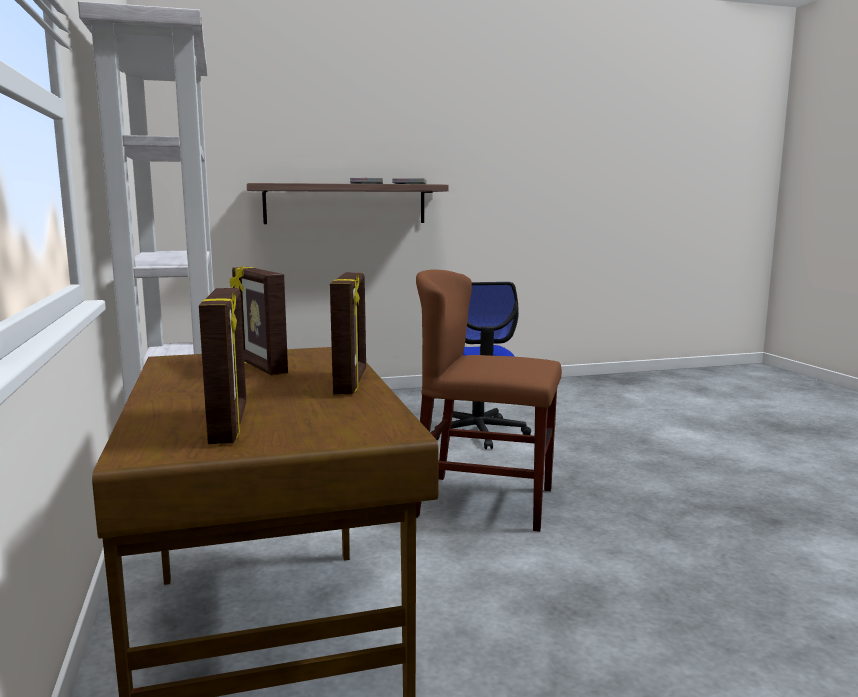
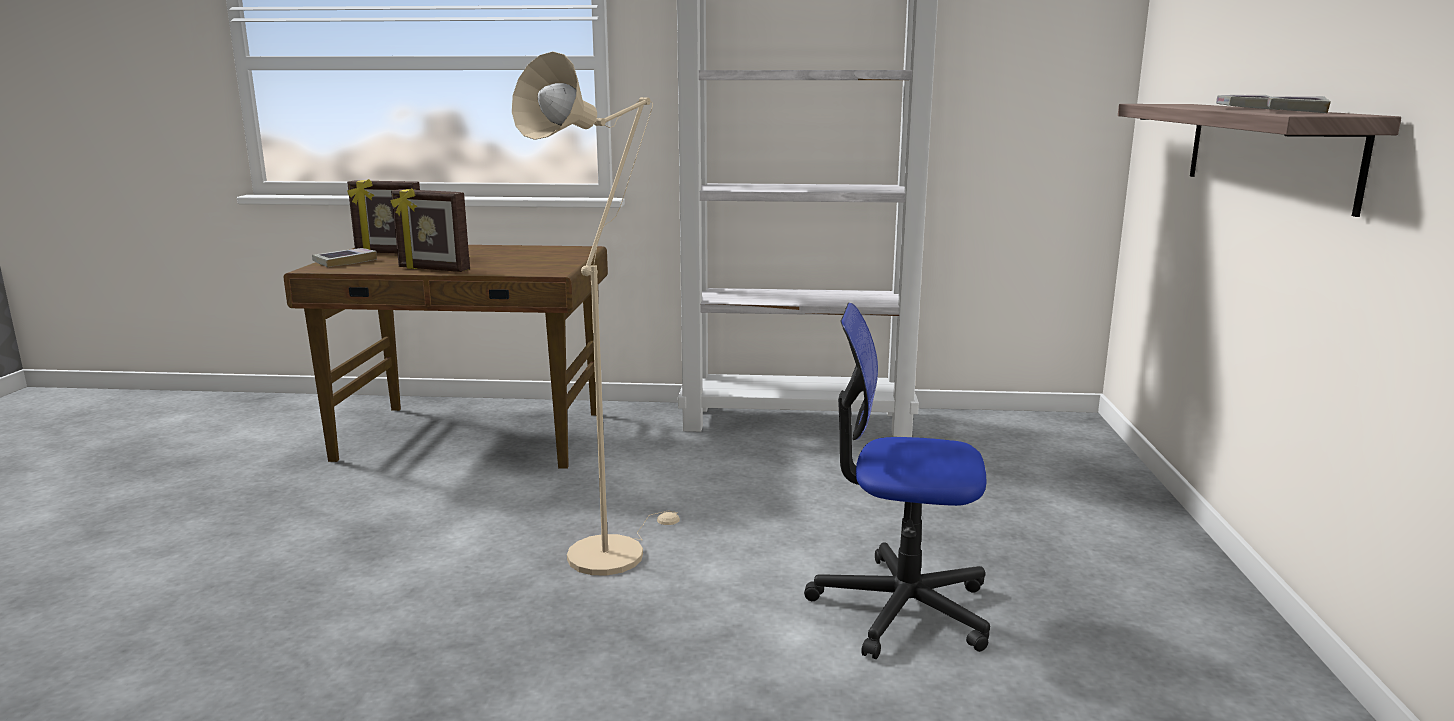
camera: 110 degrees right, 5 degrees up
picture frame [230,266,288,375] -> none
brown chair [416,269,562,532] -> beige floor lamp [512,51,680,575]
none -> book [312,248,377,267]

